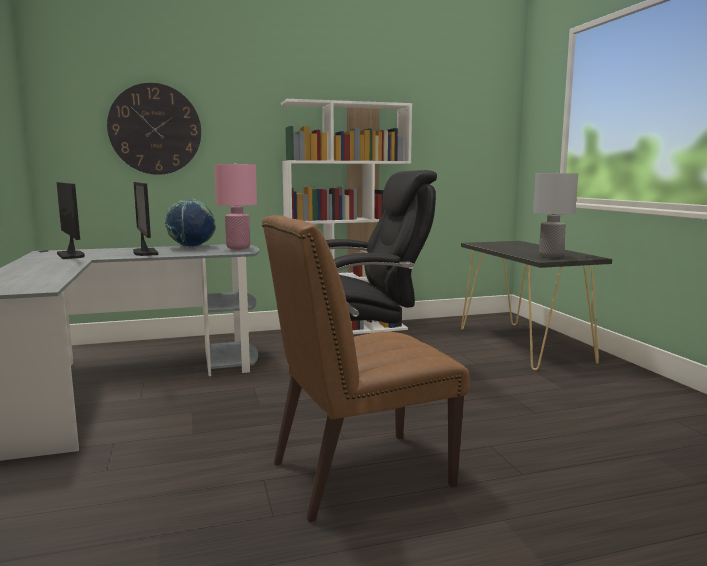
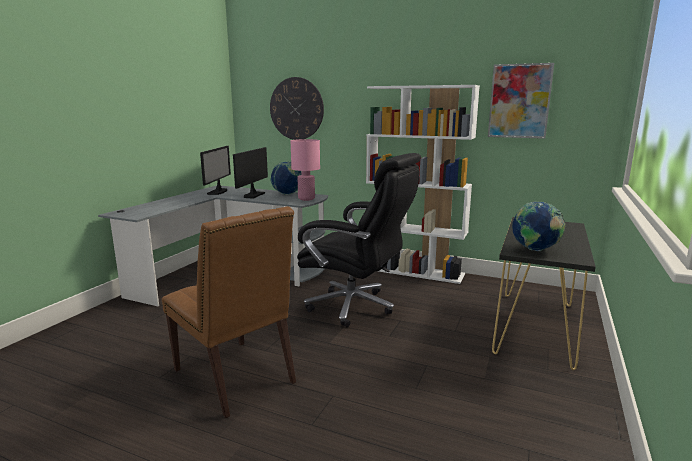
camera: 40 degrees right, 5 degrees up
brown chair [262,215,470,522] -> brown chair turned 150 degrees counterclockwise [162,206,296,418]
grey table lamp [533,172,578,258] -> globe [512,202,566,251]
none -> picture [488,63,554,139]

